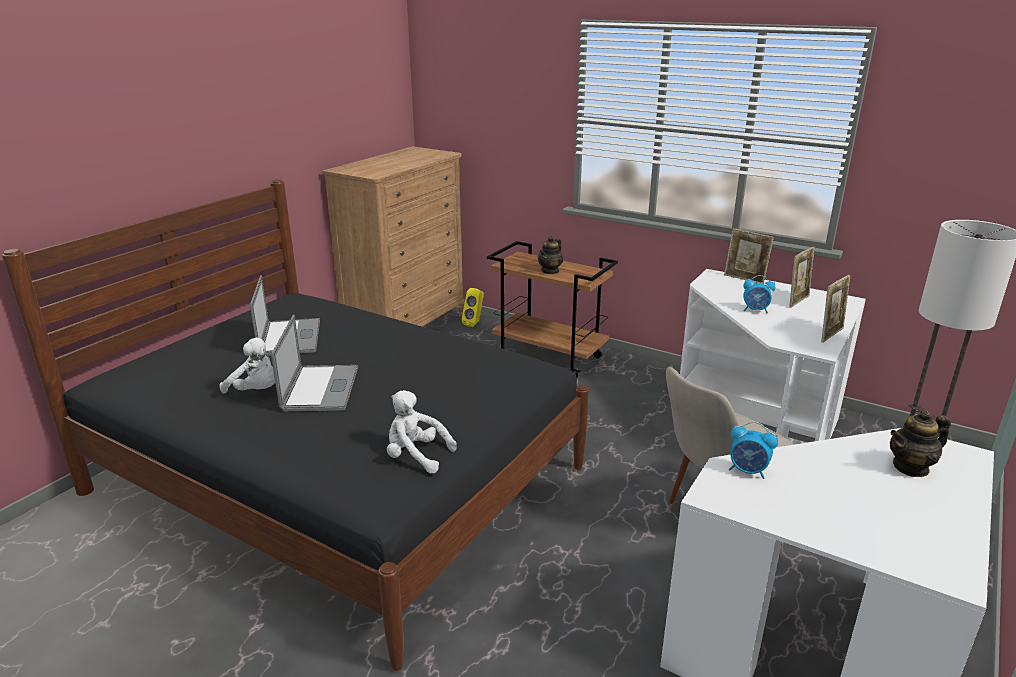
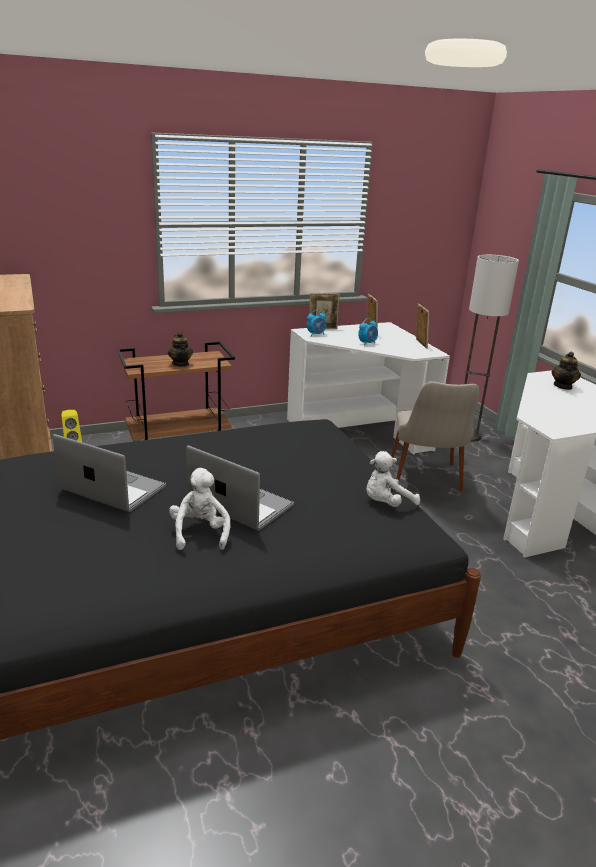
camera: 55 degrees left, 0 degrees up
white plush toy [220,338,275,394] -> white plush toy turned 75 degrees counterclockwise [169,468,230,550]
alarm clock [729,422,778,479] -> alarm clock moved to [307,310,326,336]

